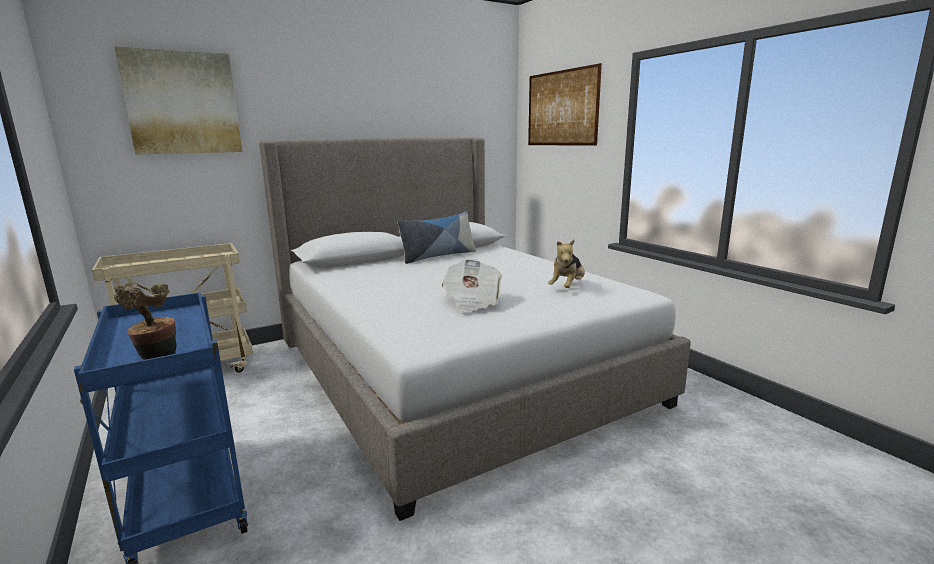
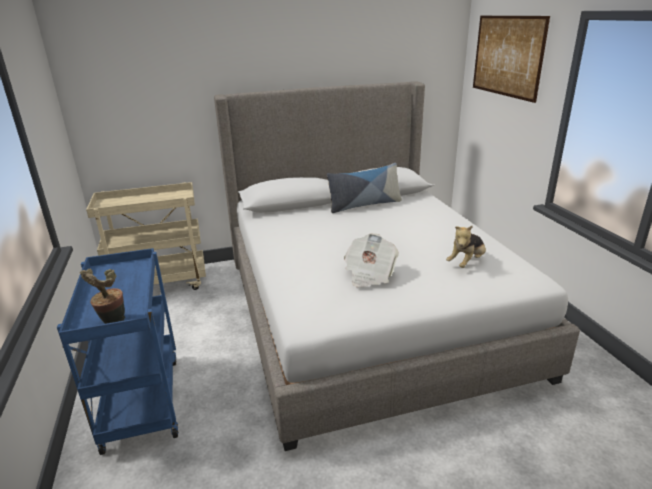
camera: 15 degrees right, 10 degrees up
picture [114,46,242,154] -> none

